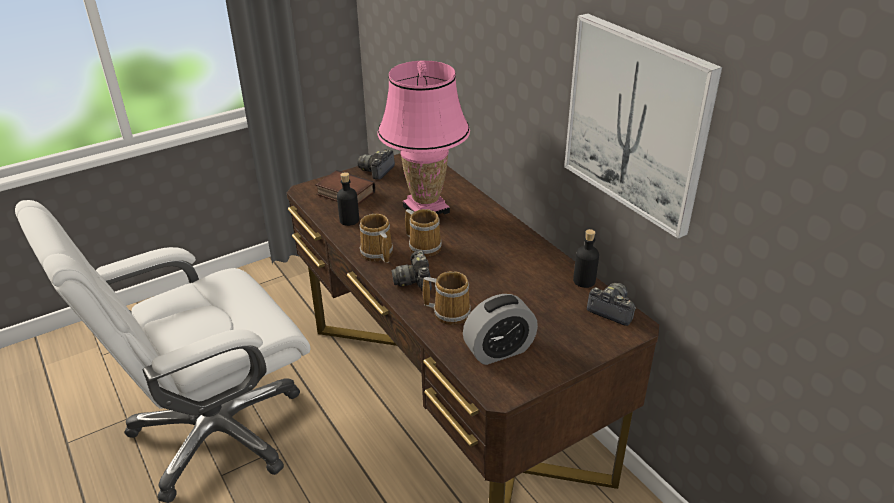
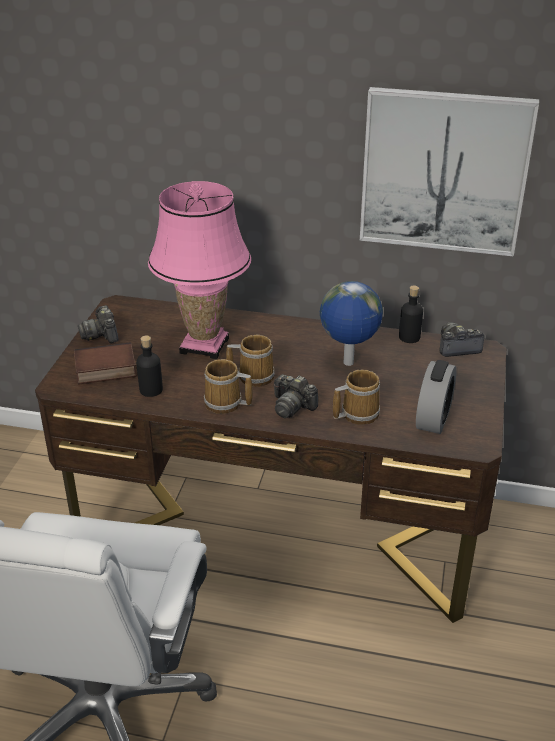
camera: 45 degrees left, 0 degrees up
none -> globe [320,281,383,366]

